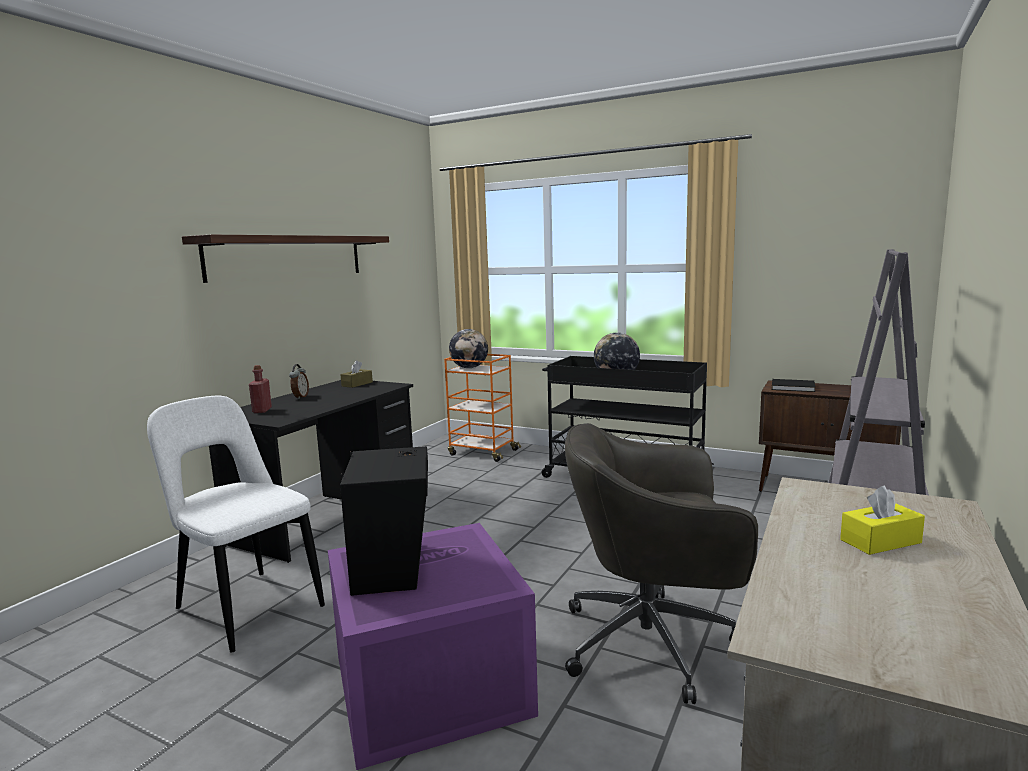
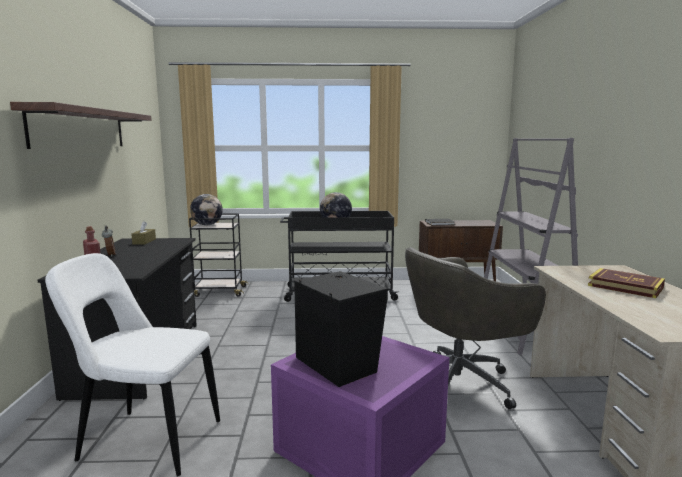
camera: 30 degrees left, 0 degrees up
orange cart [444,354,521,462] -> black cart [189,213,248,297]
yellow tissue box [840,485,925,555] -> book [588,268,665,298]

